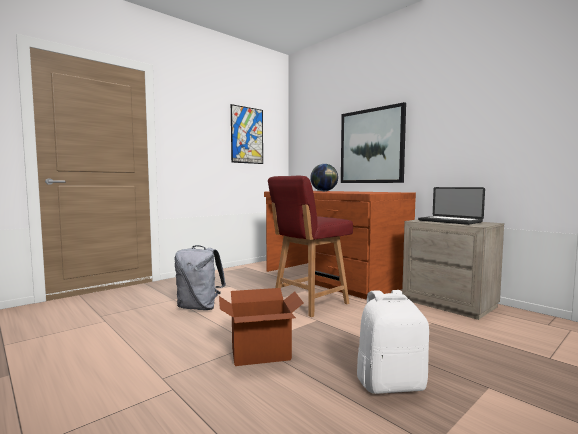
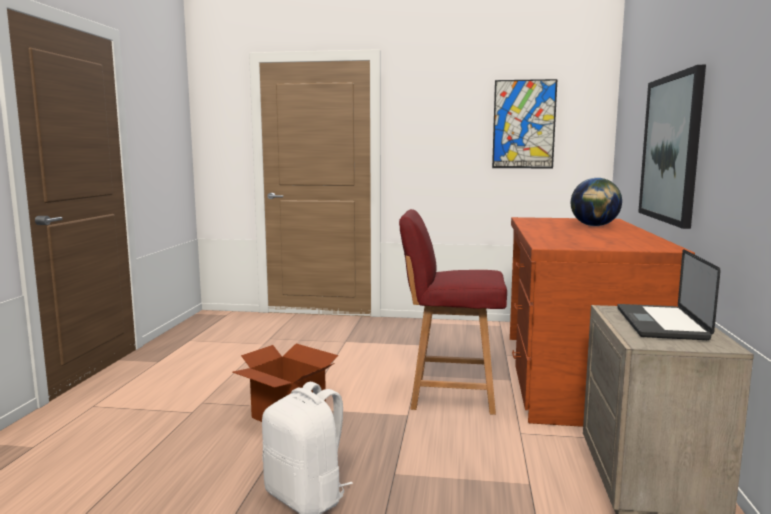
camera: 50 degrees right, 5 degrees up
grey backpack [175,245,226,310] -> none

